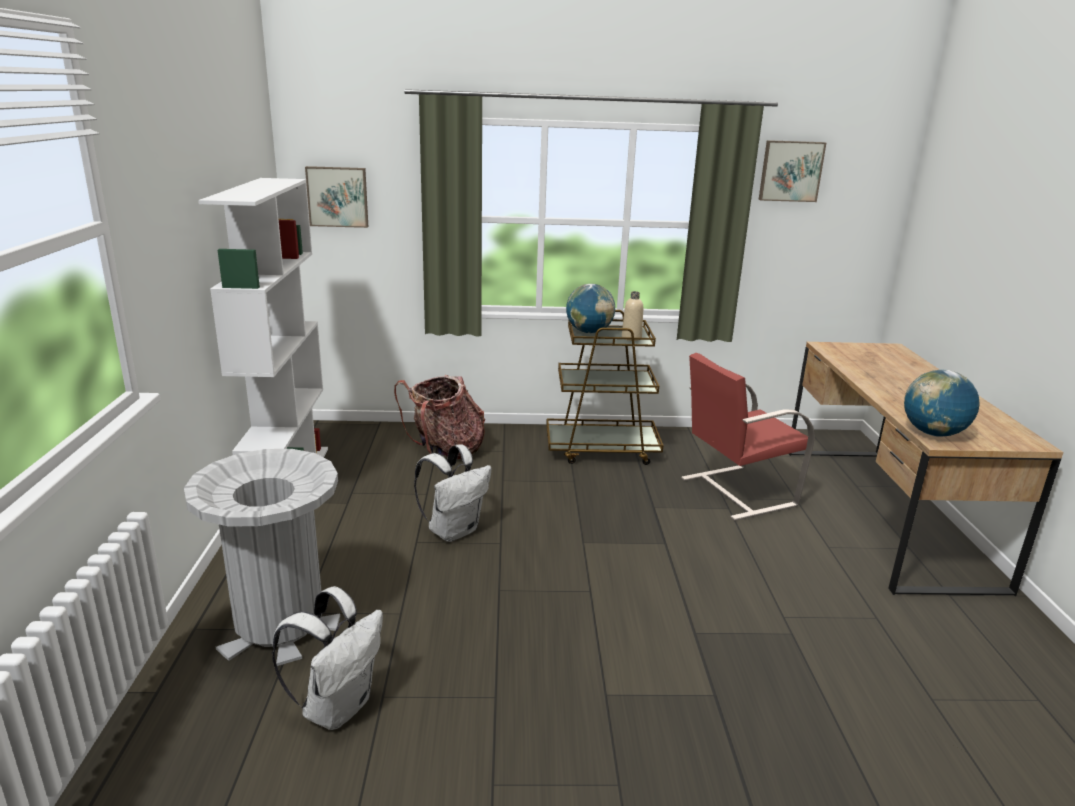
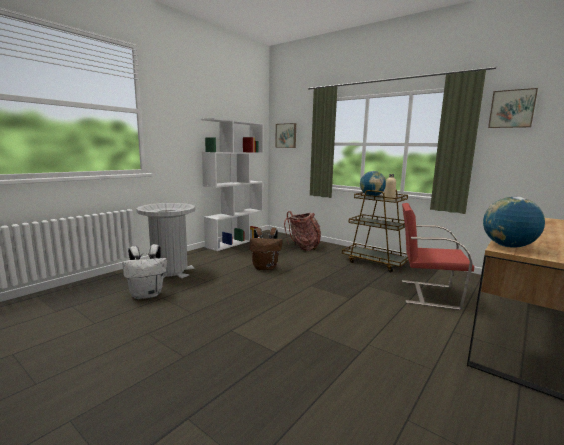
camera: 40 degrees right, 10 degrees down
white backpack [414,444,491,542] -> brown backpack [250,228,282,270]

